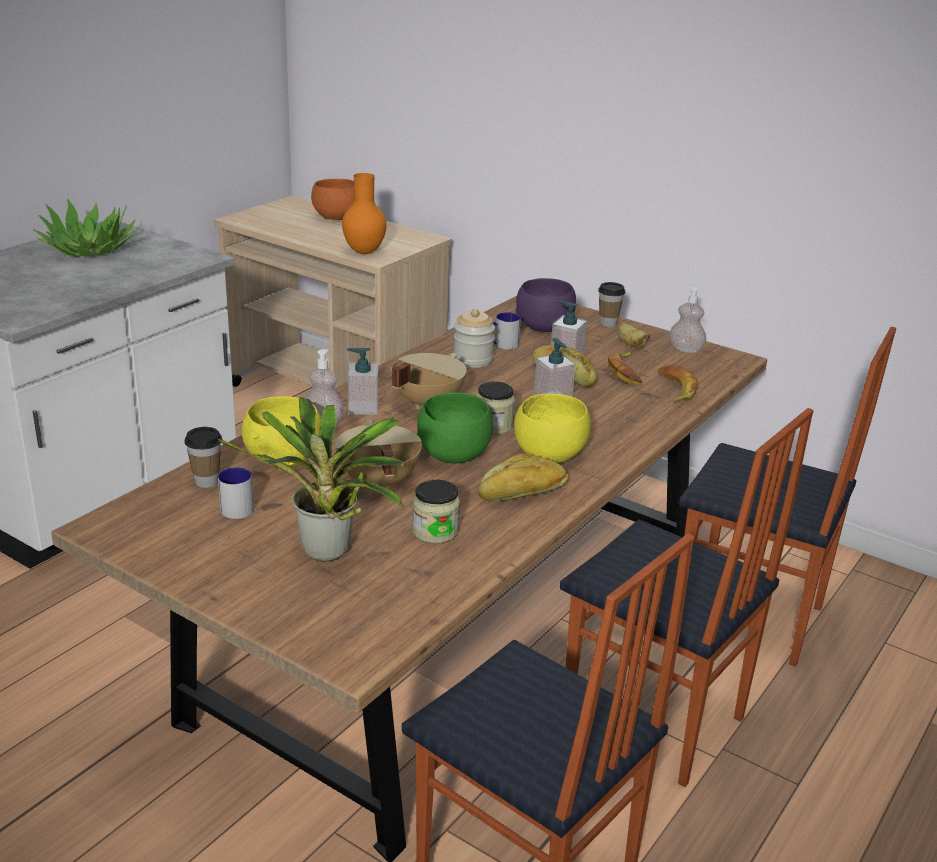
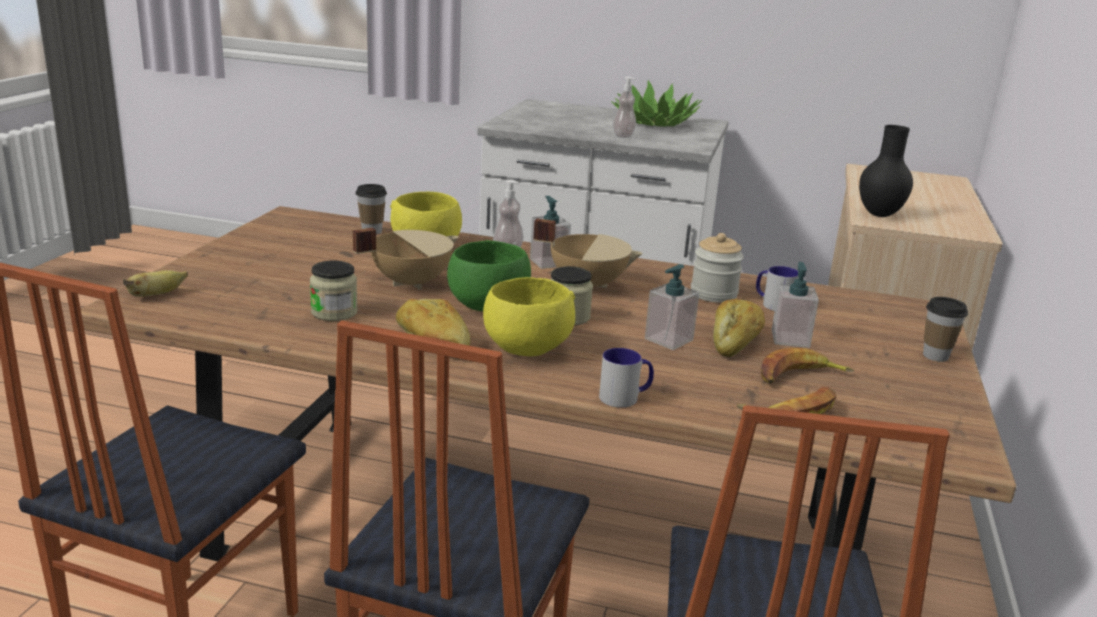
camera: 70 degrees right, 5 degrees down
potted plant [217,397,405,562] -> none
mug [218,468,254,519] -> mug moved to [599,348,654,408]
orange bowl [311,179,354,220] -> none
orange vase [342,173,387,254] -> black vase [859,125,913,217]
purple bowl [515,278,576,332] -> none
banana [618,322,650,348] -> banana moved to [123,270,188,297]
soap dispenser [669,287,706,353] -> soap dispenser moved to [613,77,636,138]

